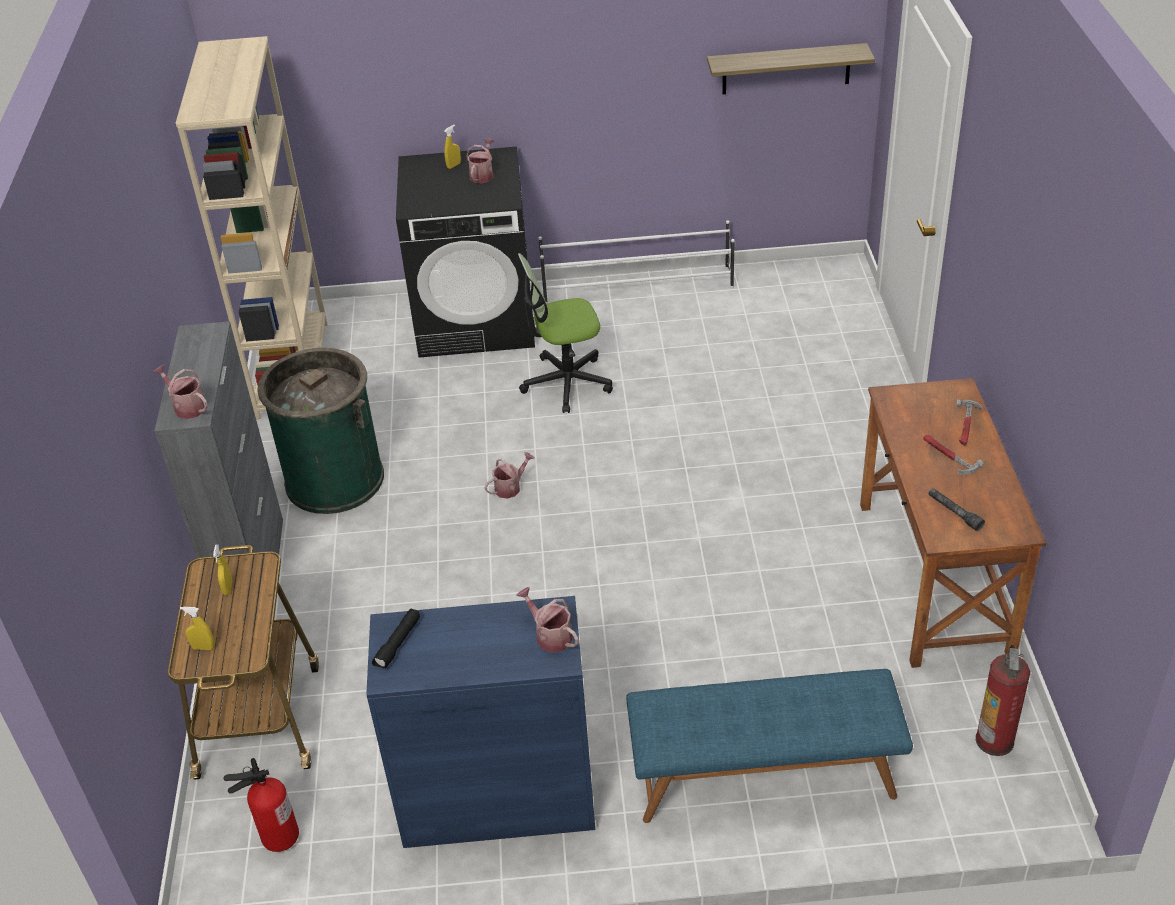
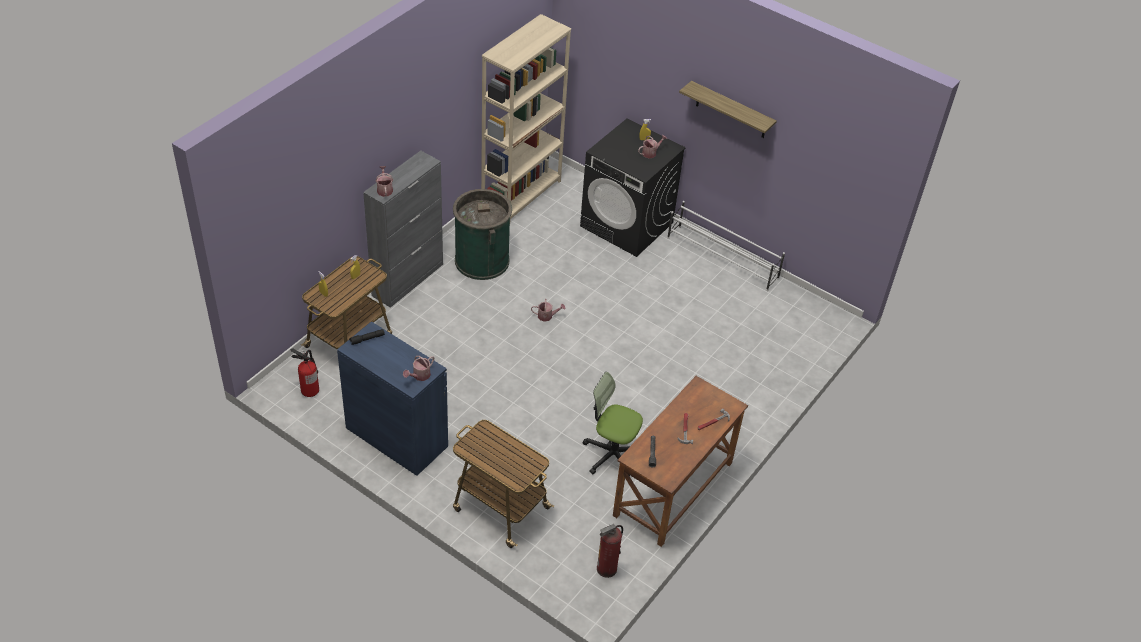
camera: 35 degrees right, 5 degrees up
watering can [516,587,579,653] -> watering can turned 135 degrees counterclockwise [403,356,434,381]
office chair [518,253,613,413] -> office chair moved to [583,372,643,476]
blue bench [626,669,913,823] -> cart [453,420,554,548]
shelf [707,43,875,94] -> shelf moved to [679,81,777,138]

